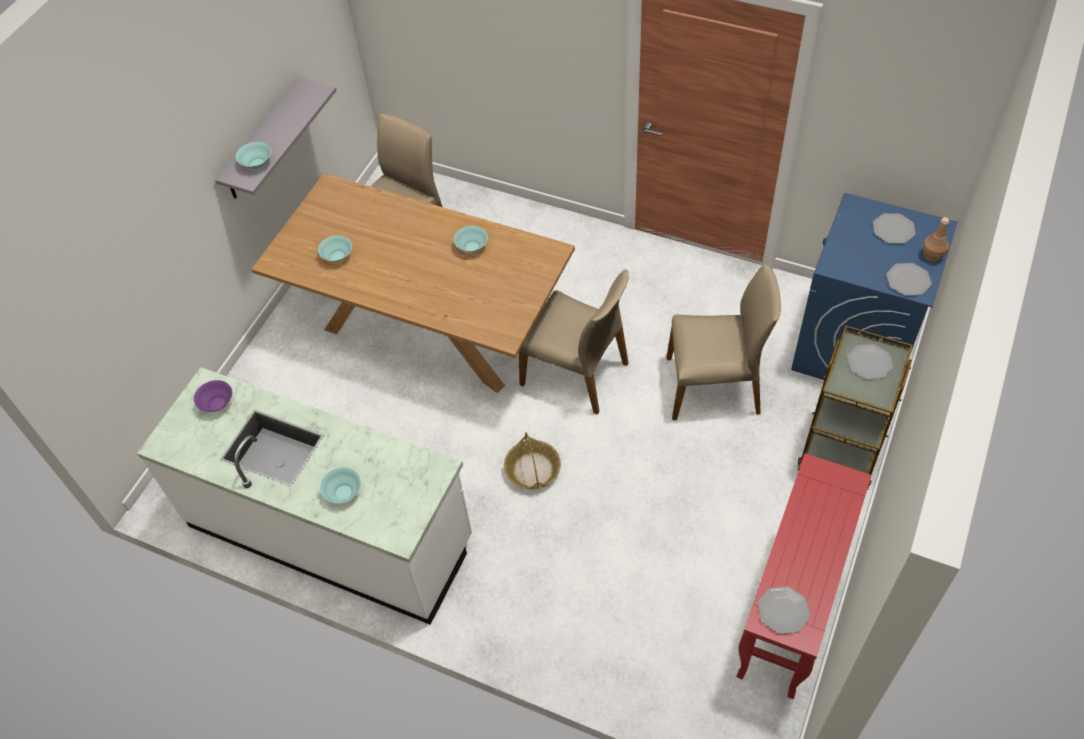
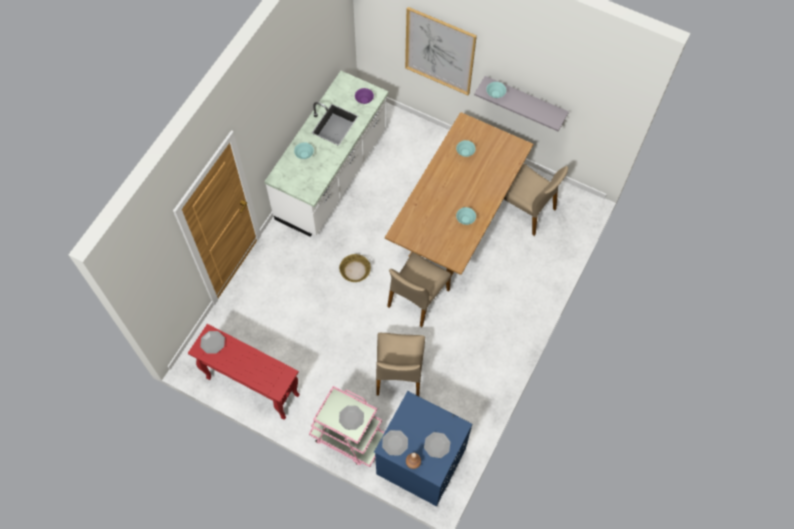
camera: 90 degrees right, 10 degrees up
brown cart [797,325,913,489] -> pink cart [309,386,385,467]
none -> picture [405,7,477,95]

